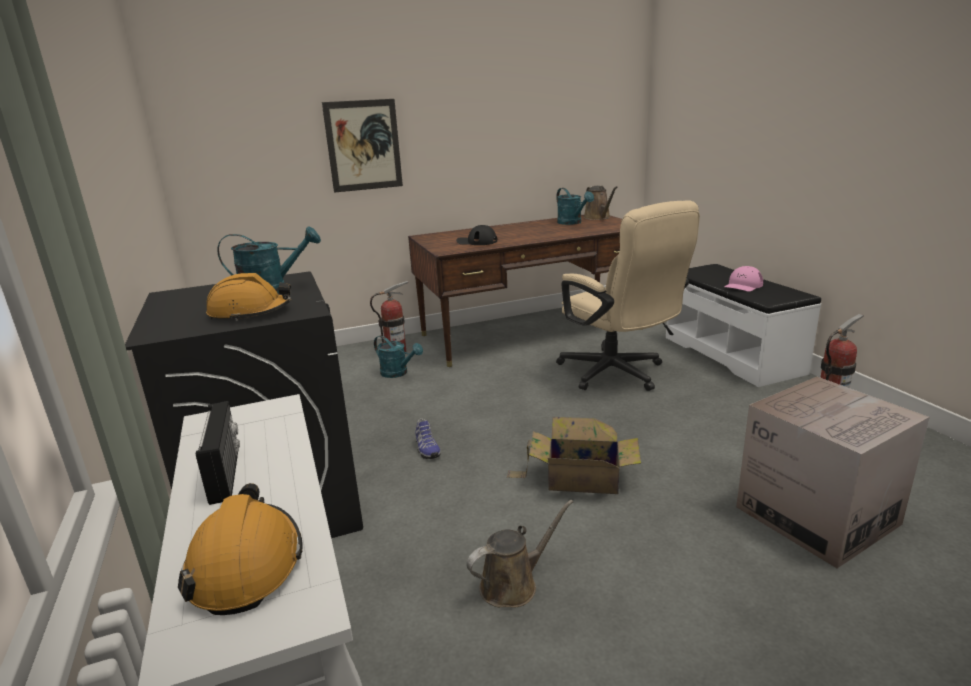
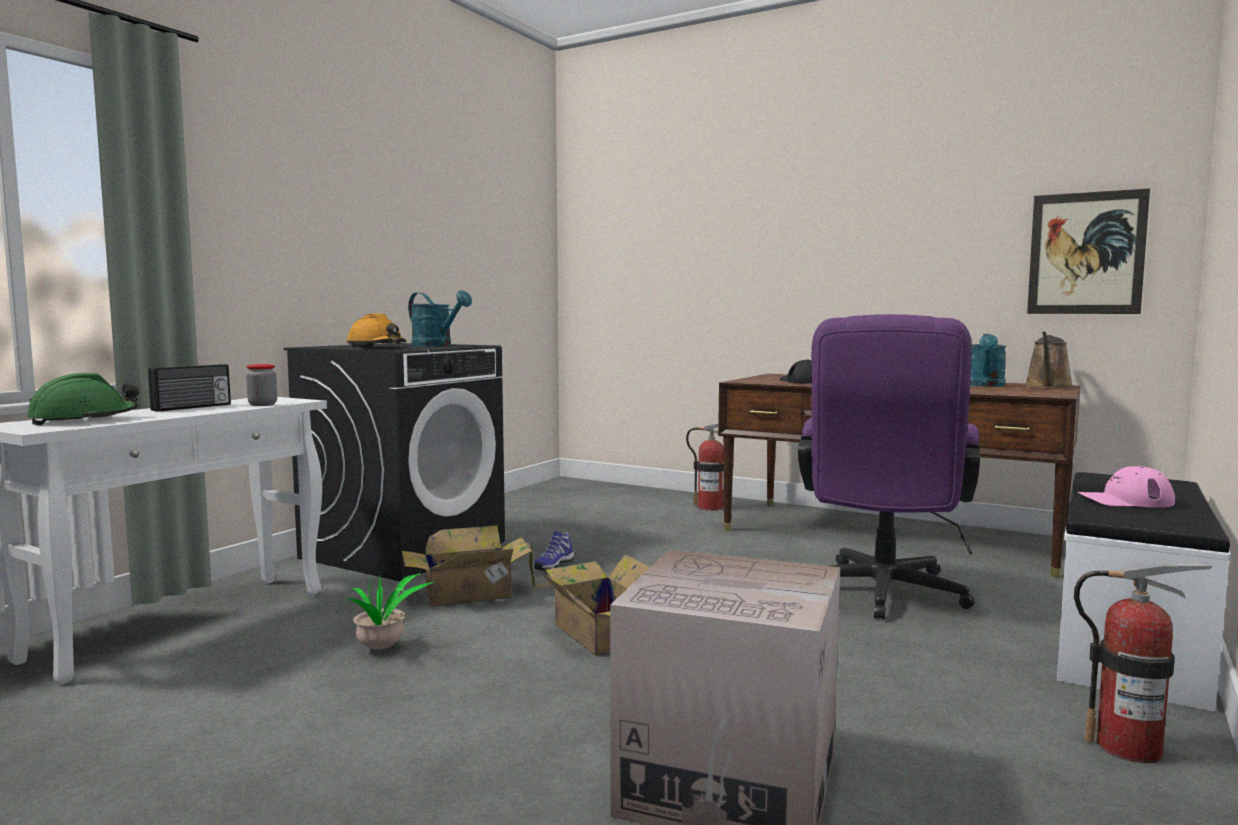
camera: 50 degrees right, 15 degrees down
orange hard hat [178,483,303,615] -> green hard hat [27,373,139,425]
picture [322,99,403,193] -> picture moved to [1027,188,1150,314]
turquoise watering can [374,335,423,378] -> none
brown watering can [466,500,573,607] -> potted plant [338,573,433,649]
beige office chair [556,200,700,391] -> purple office chair [798,314,980,620]
none -> jar [246,364,277,406]
none -> cardboard box [402,525,553,606]

